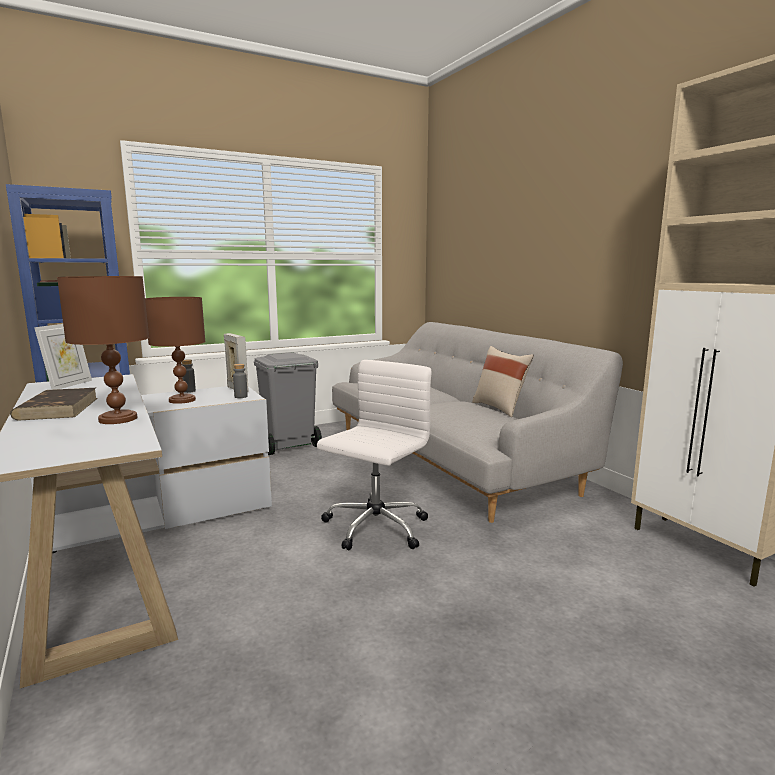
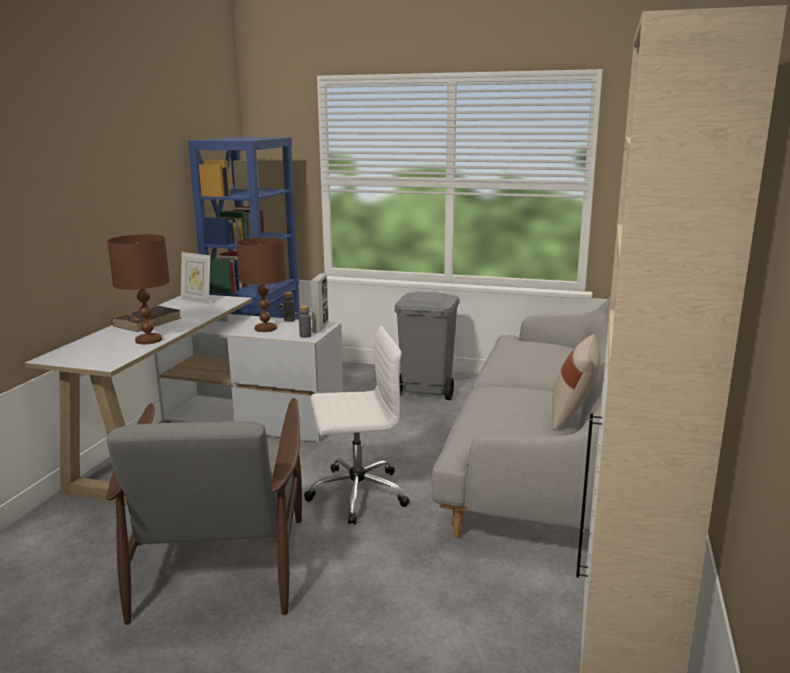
camera: 45 degrees right, 5 degrees up
picture frame [34,324,92,390] -> picture frame turned 60 degrees clockwise [181,252,210,304]
none -> grey armchair [106,398,302,625]

